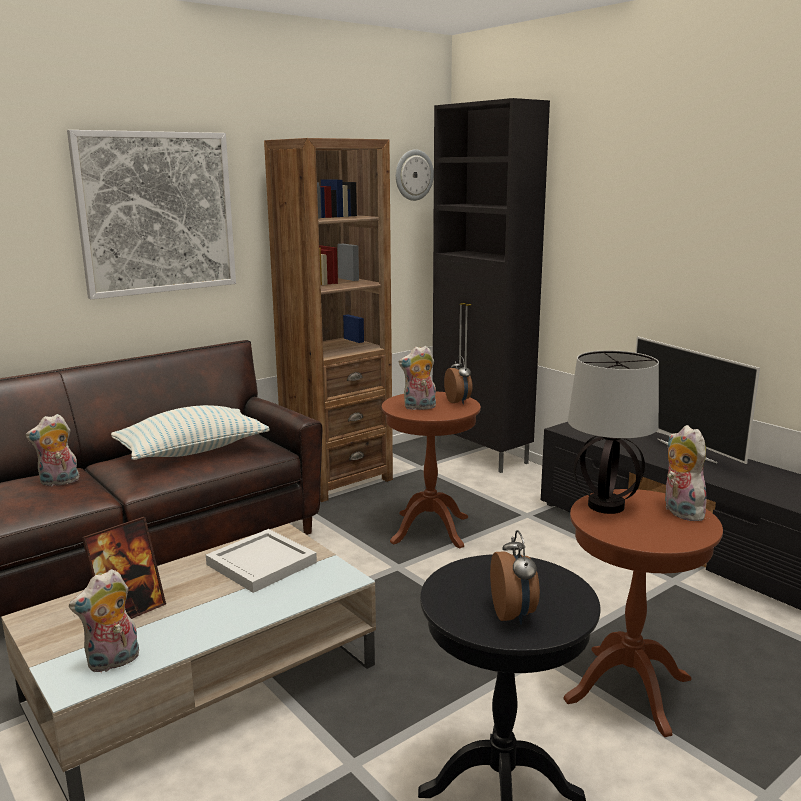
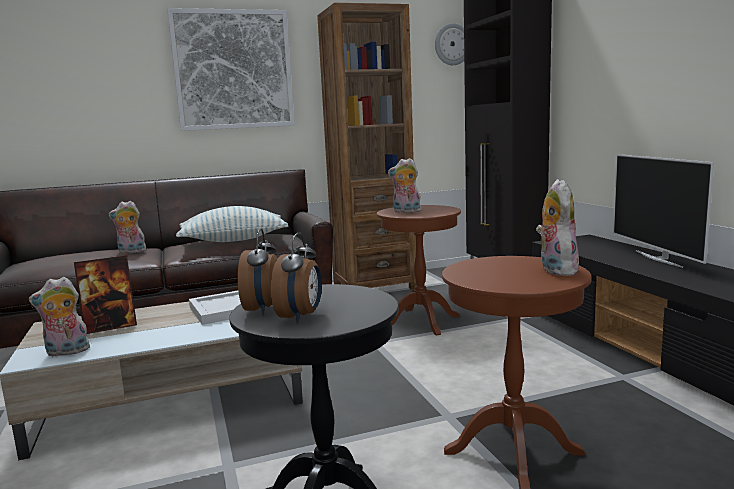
camera: 20 degrees right, 5 degrees down
alarm clock [444,355,472,404] -> alarm clock moved to [238,229,277,314]
table lamp [568,350,659,514] -> none

